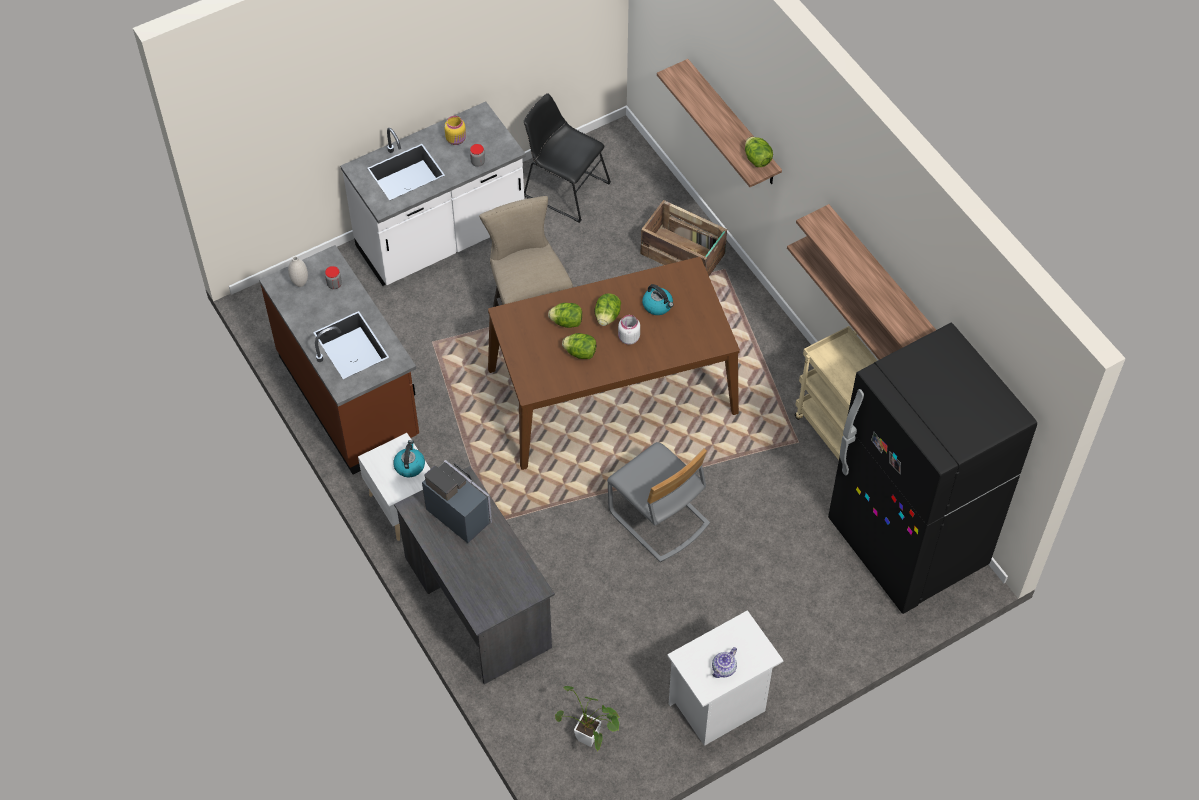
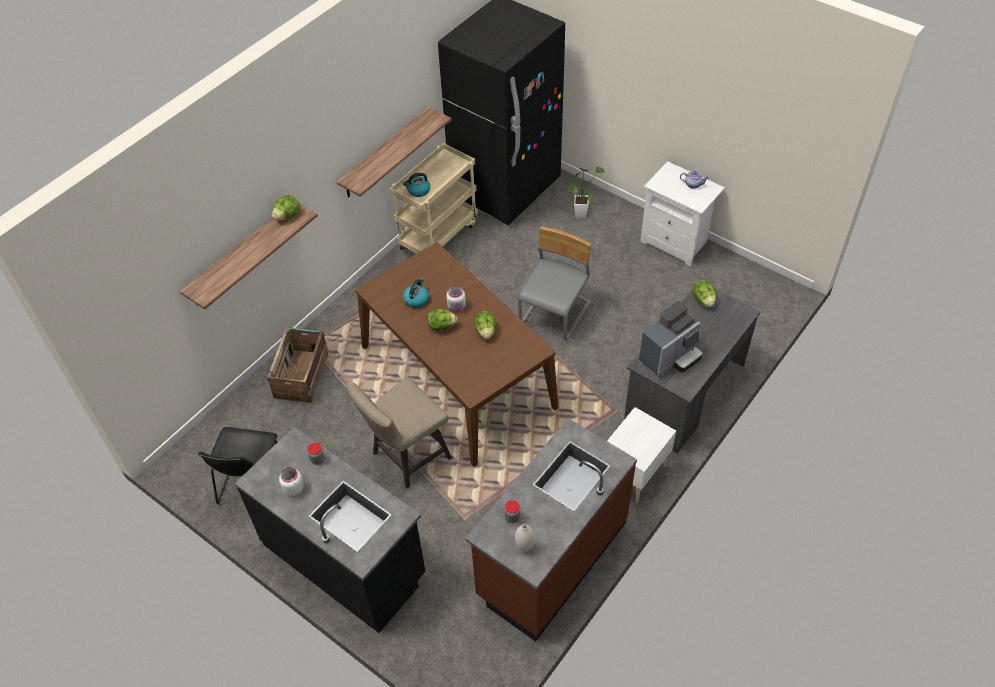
camera: 110 degrees left, 5 degrees down
white counter [340,102,526,286] -> black counter [235,427,426,633]
kettle [393,440,425,477] -> kettle moved to [403,173,430,197]
coffee machine [422,460,492,543] -> coffee machine turned 150 degrees counterclockwise [639,301,703,377]
yellow jar [444,116,466,145] -> white jar [279,467,304,496]
lettuce [548,303,582,328] -> lettuce moved to [693,280,716,307]
potted plant [555,686,619,751] -> potted plant moved to [569,166,605,218]
shelf [796,204,936,348] -> none

